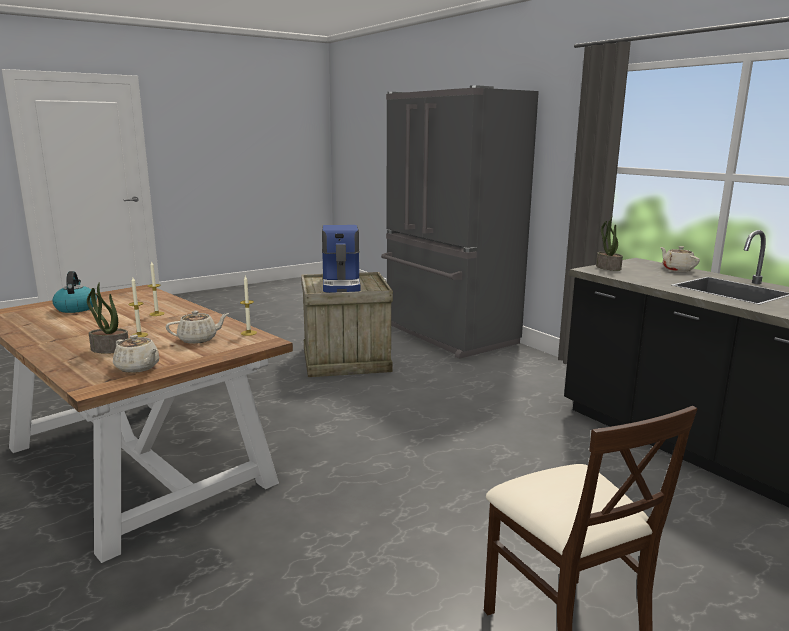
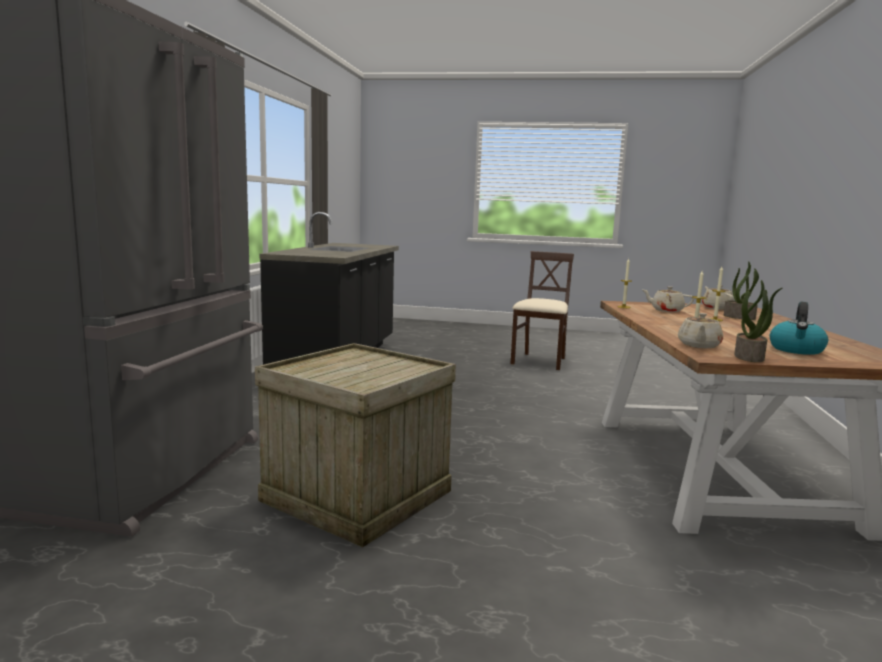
camera: 135 degrees left, 5 degrees down
coffee machine [322,225,360,293] -> none
potted plant [596,217,623,271] -> potted plant moved to [734,280,782,362]
beige teapot [660,246,700,272] -> beige teapot moved to [678,313,723,348]

